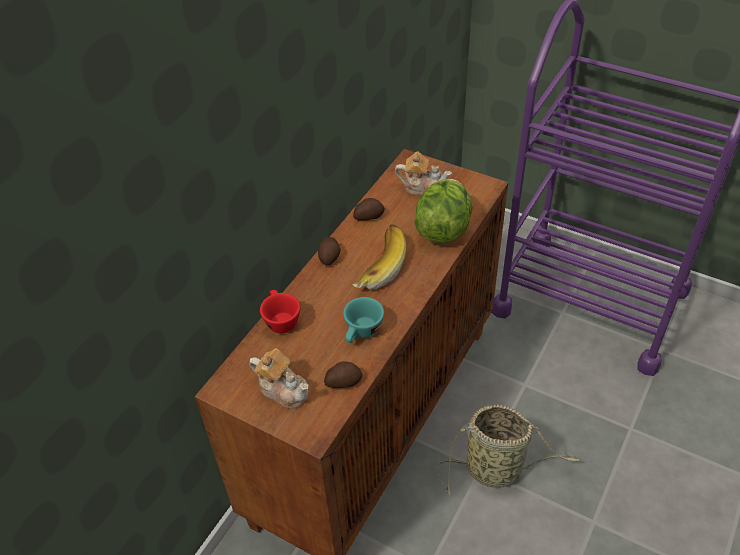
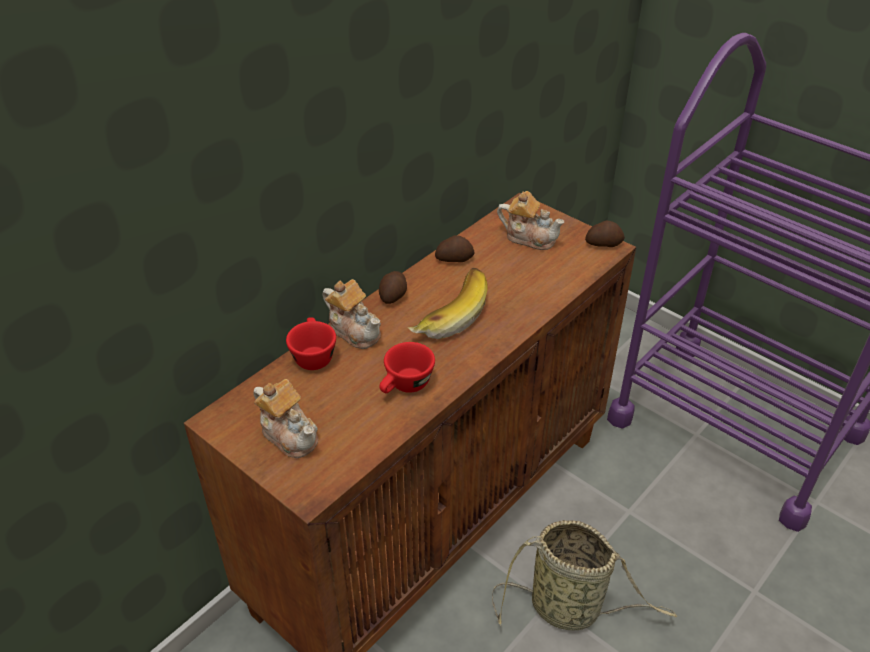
camera: 10 degrees right, 5 degrees down
potato [324,361,363,388] -> potato moved to [585,221,625,247]
turquoise cup [343,297,384,343] -> red cup [379,342,435,393]
lettuce [414,179,472,243] -> none
none -> teapot [322,279,381,349]

